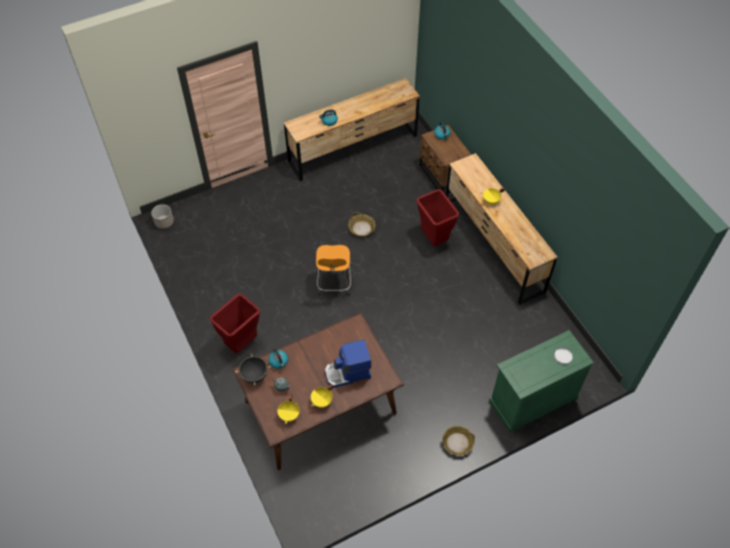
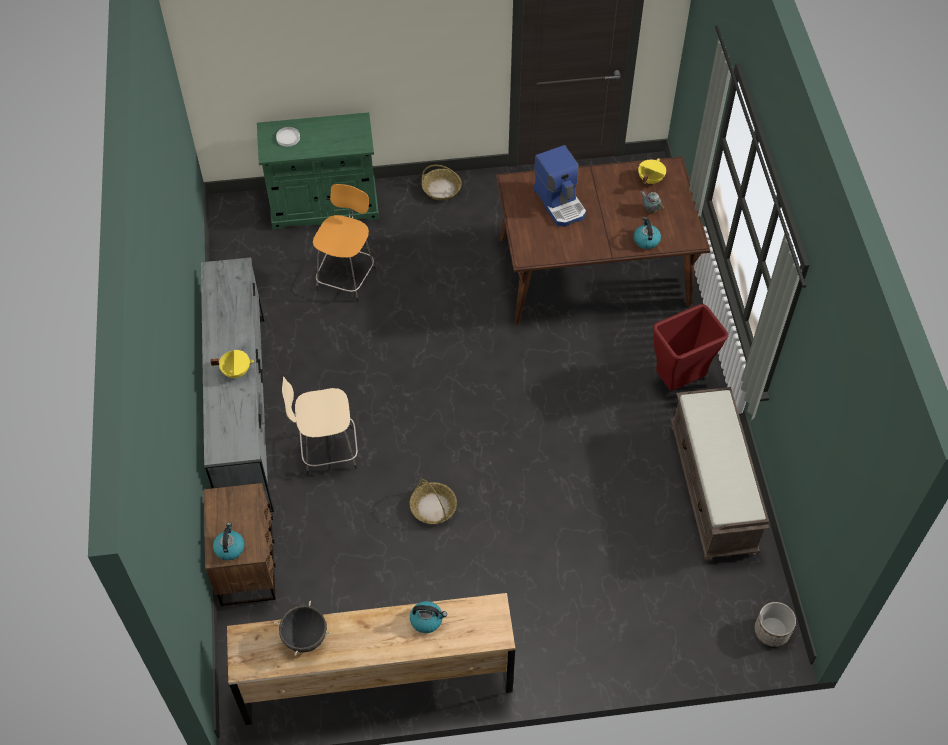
camera: 160 degrees left, 0 degrees up
black cooking pot [235,353,271,385] -> black cooking pot moved to [274,601,332,656]
yellow cooking pot [311,384,333,408] -> none
orange stool [316,245,351,296] -> orange stool moved to [313,184,375,302]
coffee machine [325,339,371,388] -> coffee machine turned 60 degrees clockwise [533,145,586,227]
red trash can [417,189,459,246] -> beige stool [282,376,358,475]
brown dresser [446,153,557,305] -> grey dresser [201,257,274,512]
none -> brown bench [671,387,769,561]

